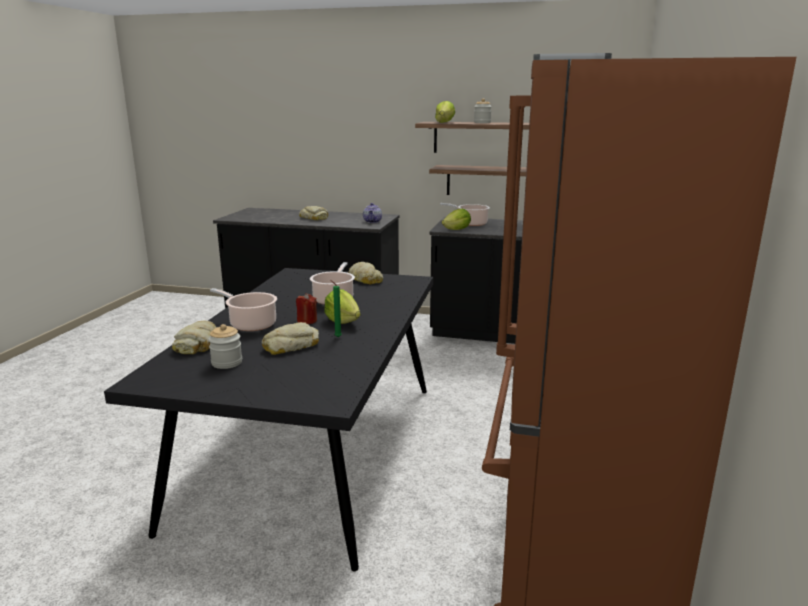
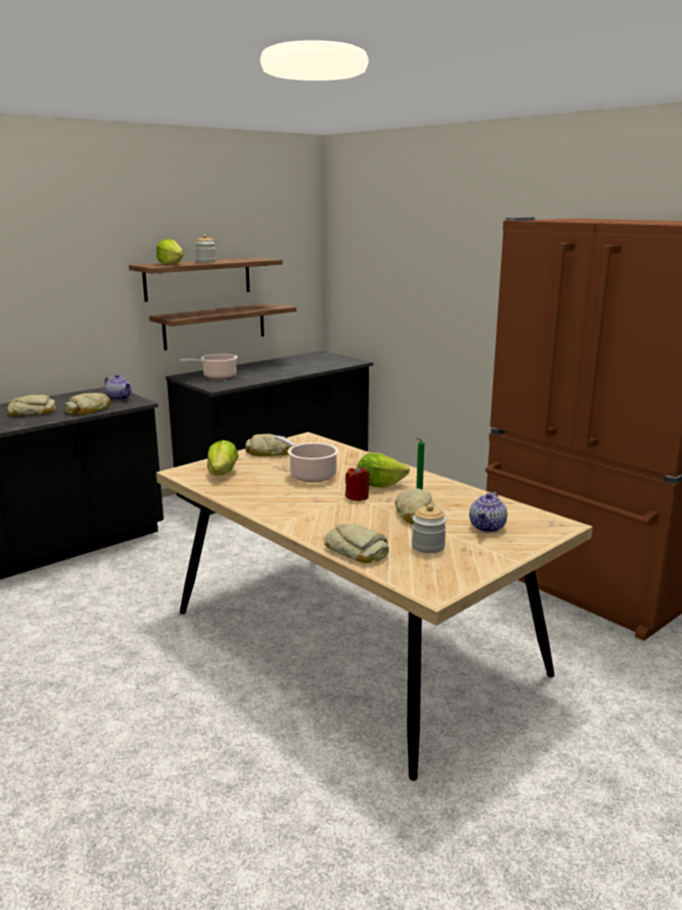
camera: 55 degrees left, 0 degrees up
black dining table [104,268,433,571] -> beige dining table [156,432,593,781]
cooking pot [210,288,277,331] -> none
lettuce [442,209,471,230] -> lettuce moved to [207,440,238,475]
none -> bread [64,393,110,415]
none -> teapot [469,492,507,532]

